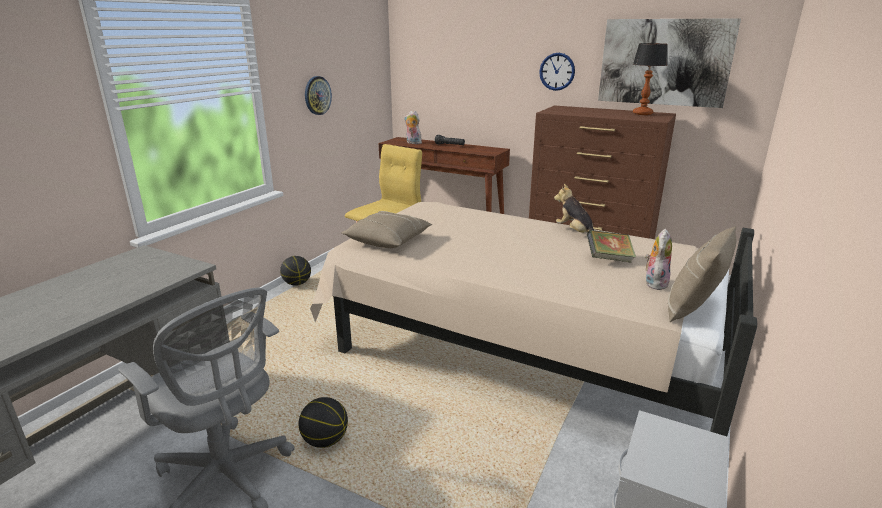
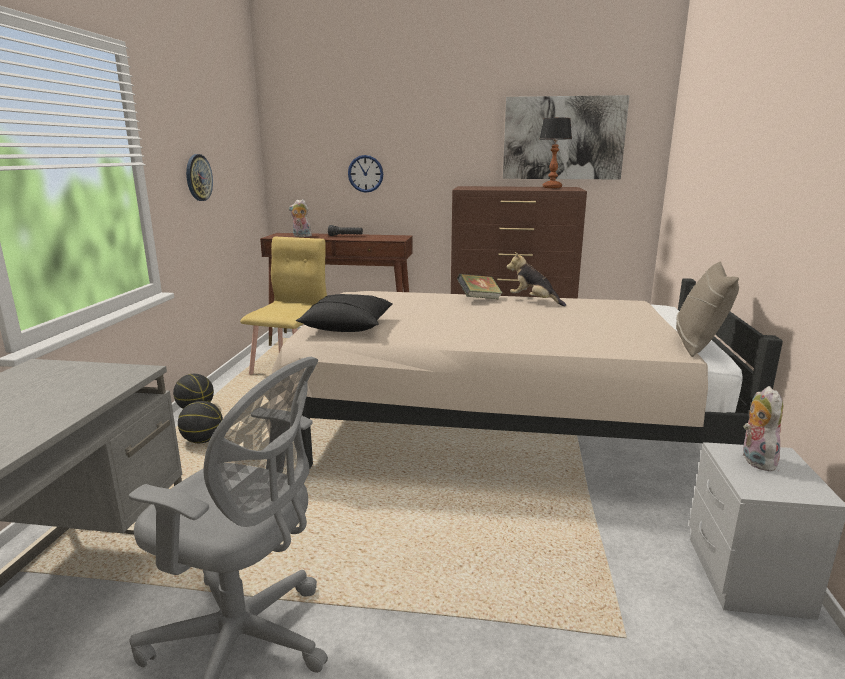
camera: 20 degrees left, 5 degrees down
basketball [299,397,348,448] -> basketball moved to [178,401,223,443]
beige pillow [341,211,432,248] -> black pillow [296,294,393,332]
wall clock [539,53,575,91] -> wall clock moved to [348,155,383,193]
book [587,230,636,263] -> book moved to [457,274,503,299]
plush toy [645,229,672,290] -> plush toy moved to [742,386,783,471]

